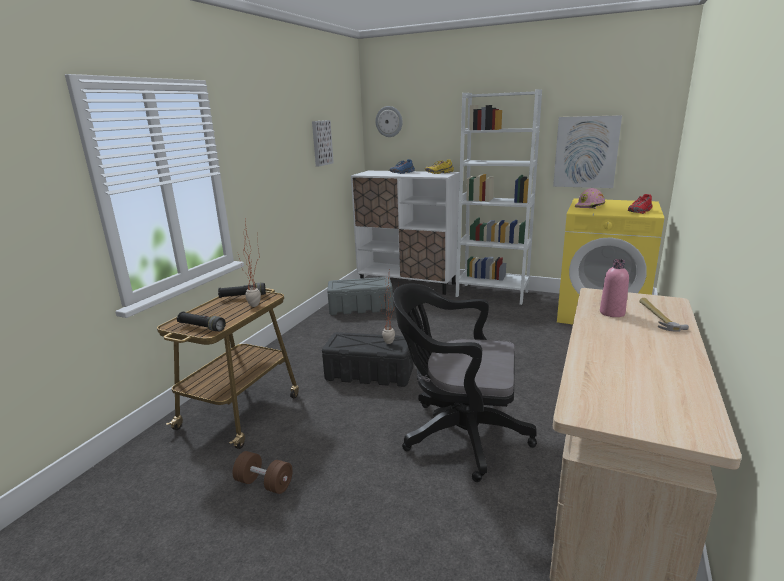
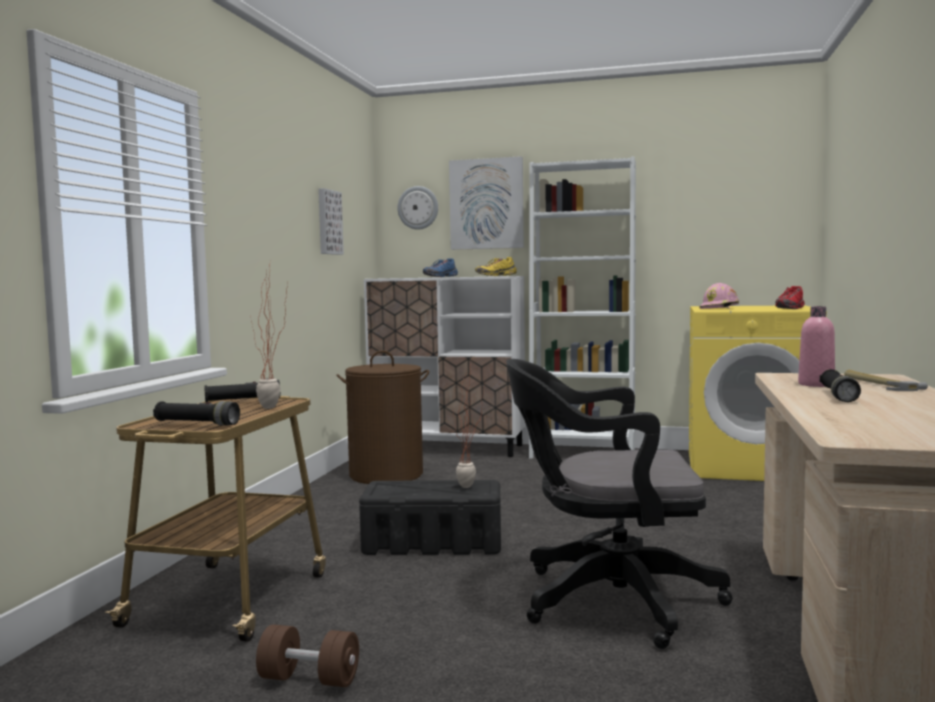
camera: 10 degrees left, 15 degrees down
grey storage box [327,277,393,315] -> brown laundry basket [336,350,429,484]
picture [553,115,622,188] -> picture moved to [449,156,524,250]
none -> black flashlight [820,369,861,402]

